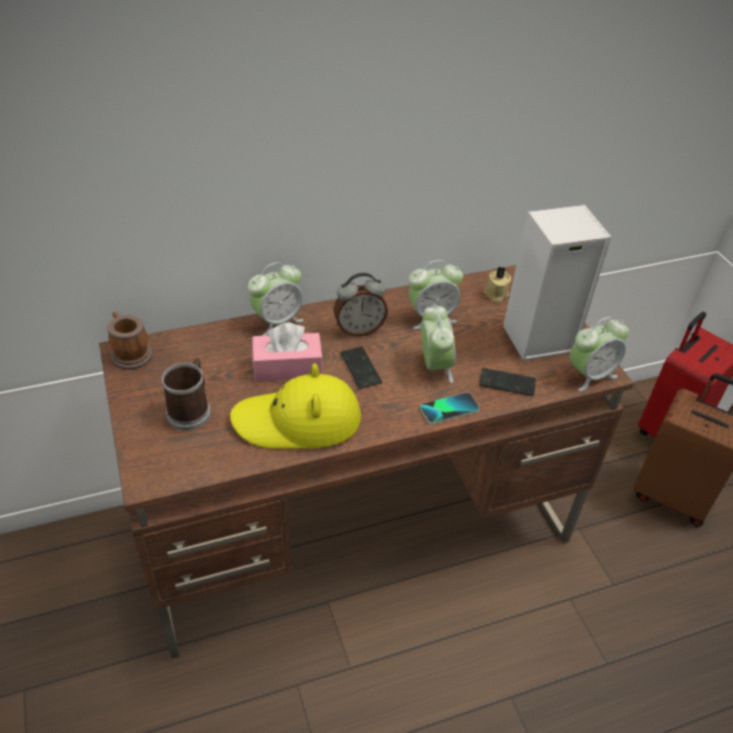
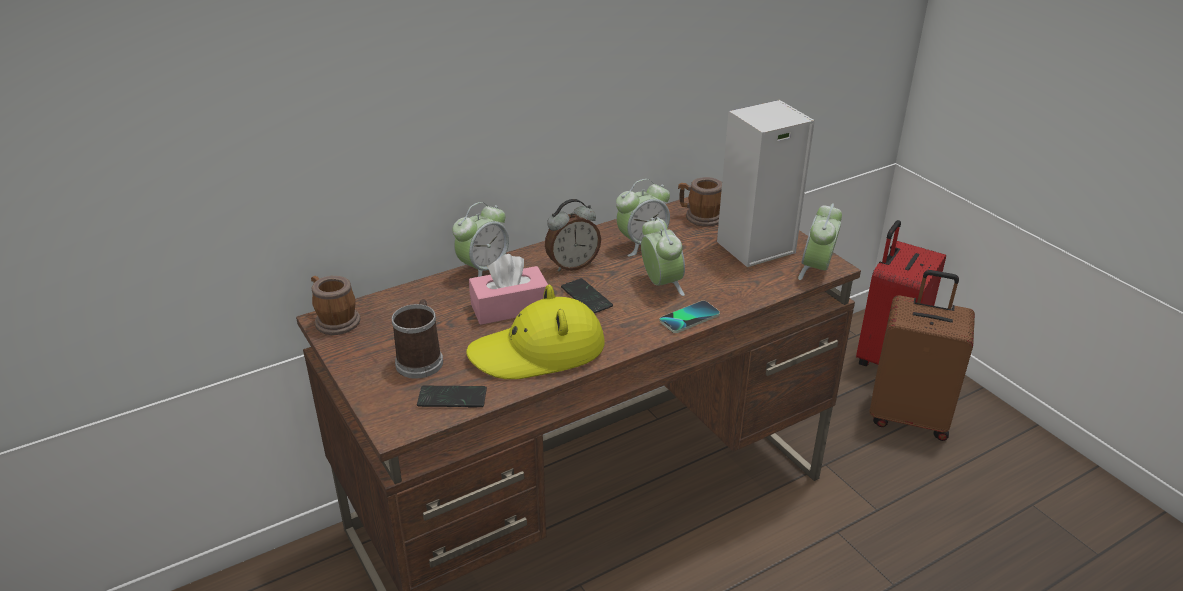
camera: 10 degrees left, 10 degrees down
phone [479,368,536,396] -> phone moved to [417,386,487,408]
beige candle [484,266,511,303] -> mug [678,177,722,227]
alarm clock [570,317,629,391] -> alarm clock turned 150 degrees clockwise [798,203,842,280]

